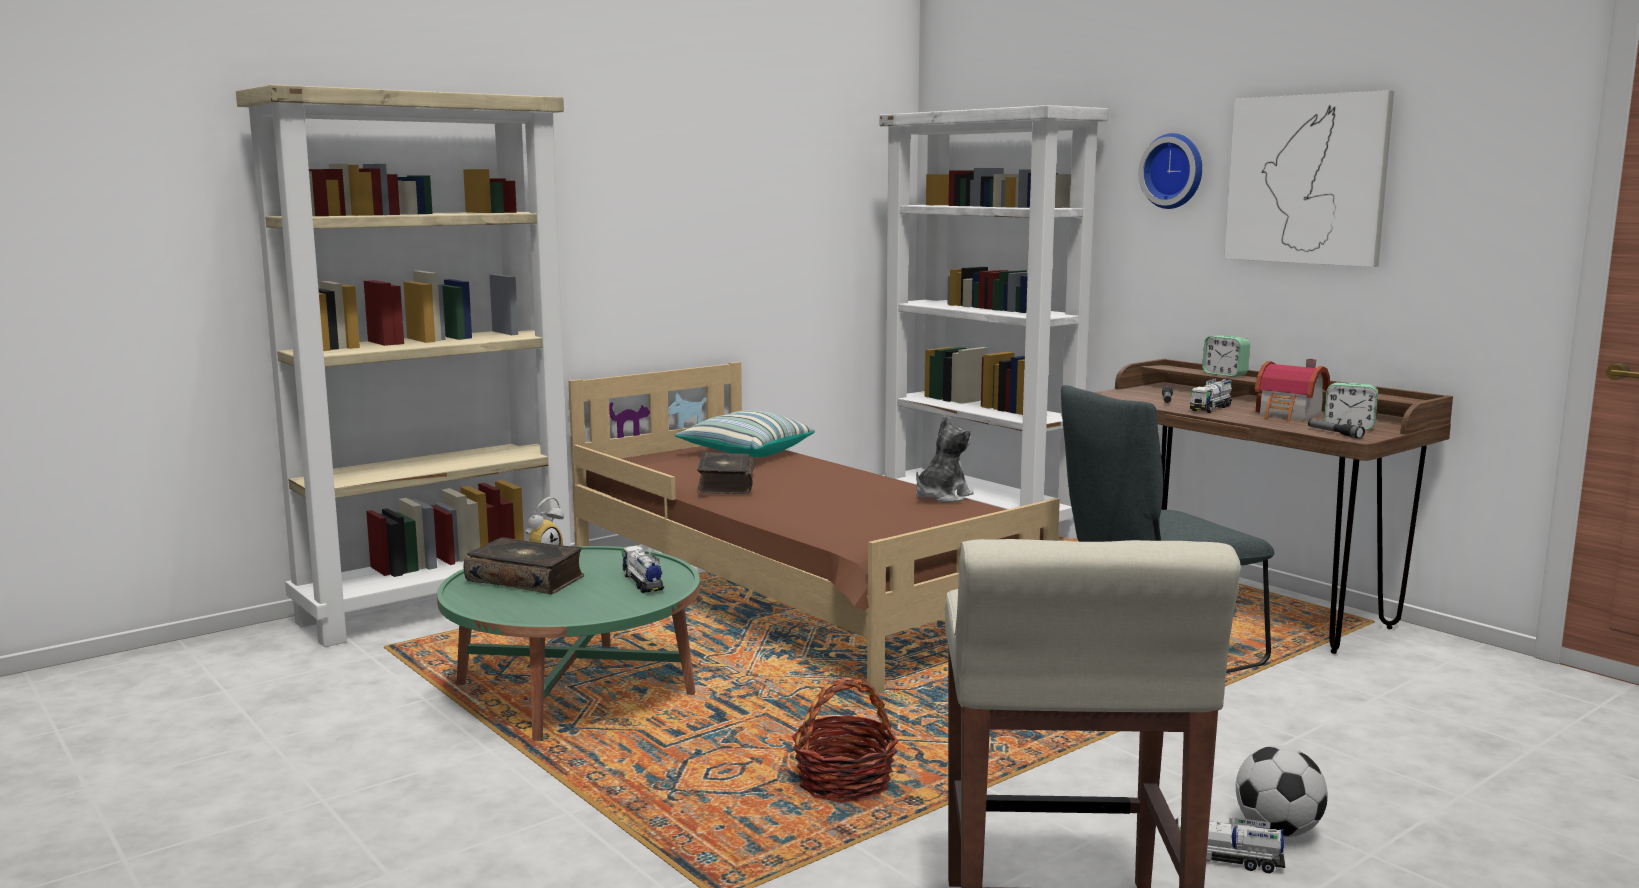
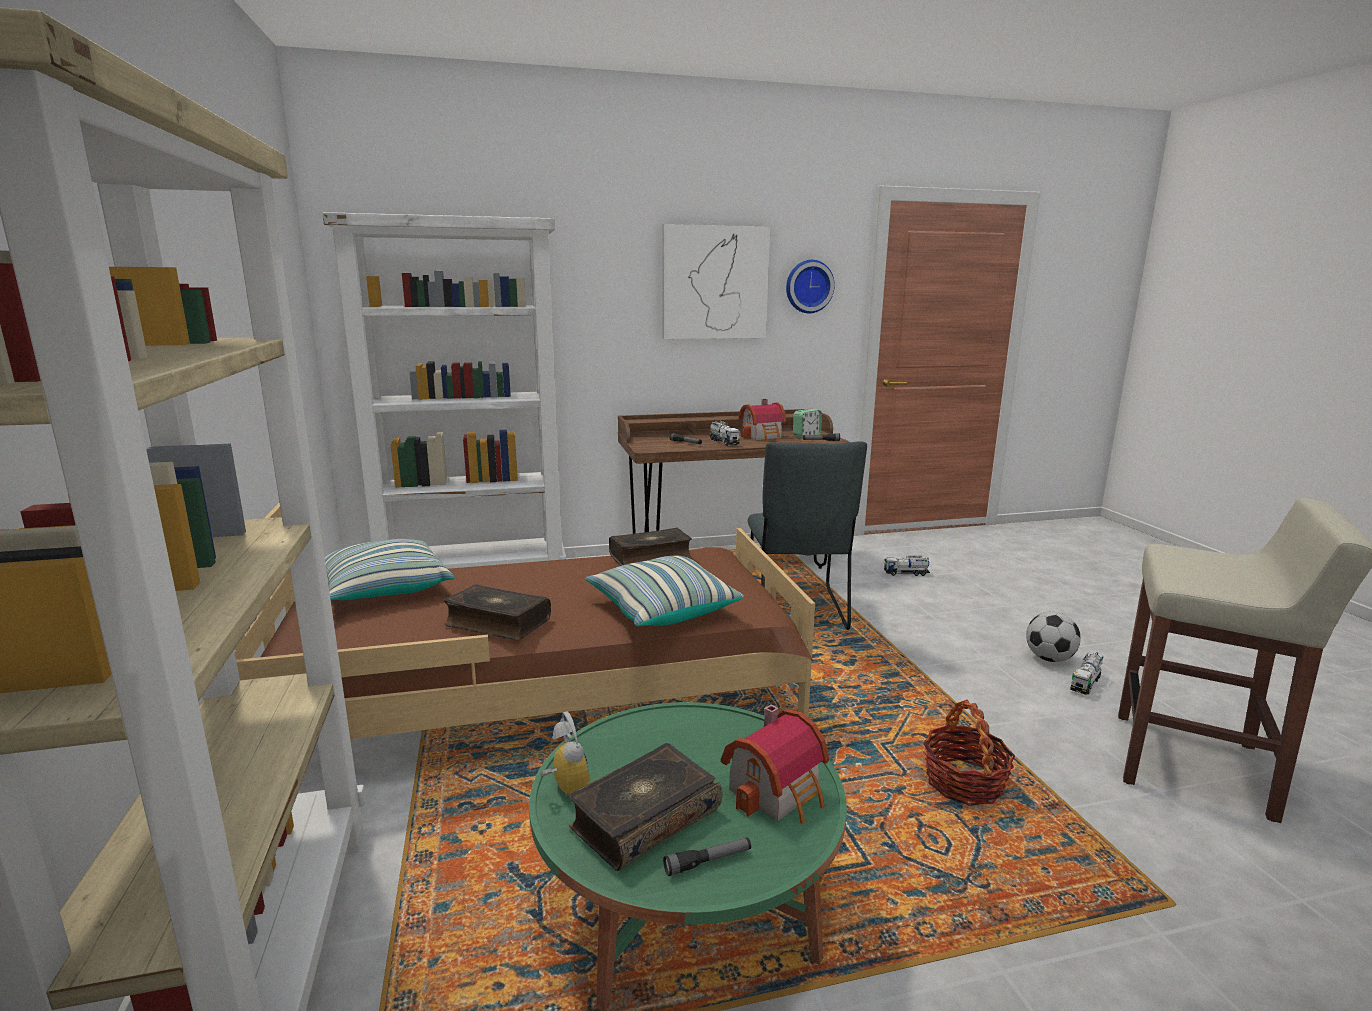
camera: 65 degrees left, 5 degrees up
toy truck [622,545,664,593] -> toy truck moved to [884,556,930,576]
plush toy [916,415,974,503] -> book [609,528,692,566]
wall clock [1139,133,1202,209] -> wall clock moved to [786,260,835,313]
alarm clock [1202,335,1250,377] -> none
none -> pillow [585,556,744,626]
none -> flashlight [663,837,751,876]
none -> toy house [721,705,829,824]

